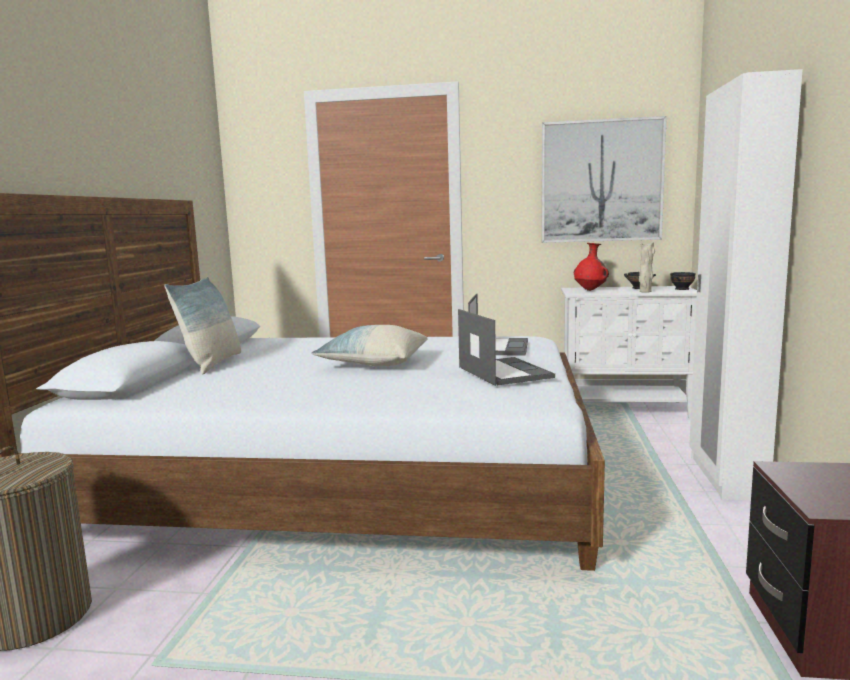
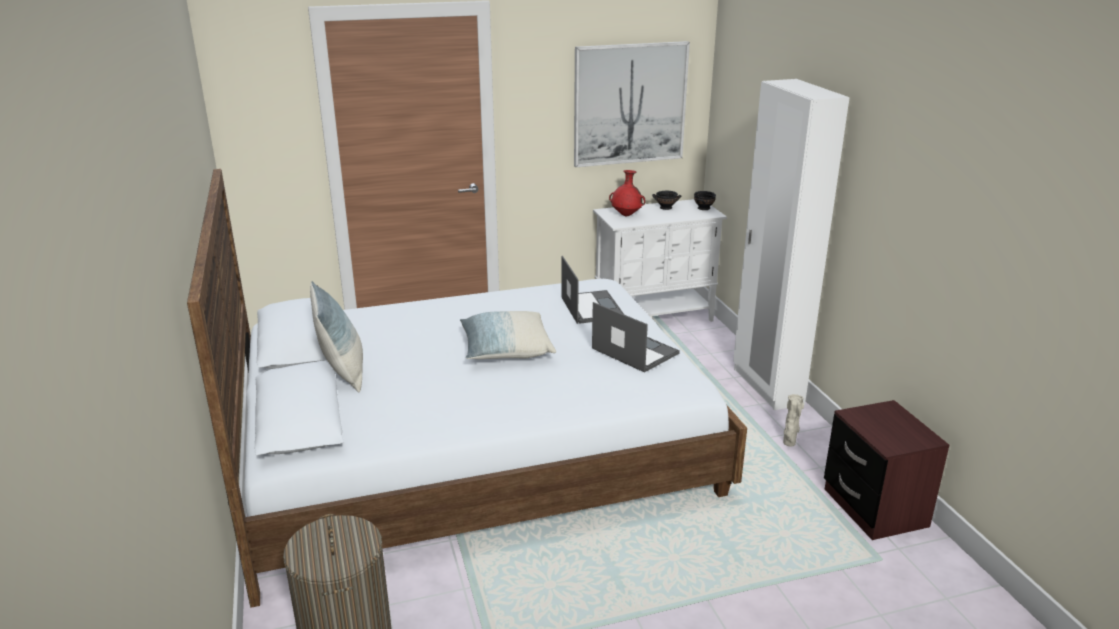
camera: 25 degrees left, 15 degrees up
beige vase [639,242,655,293] -> beige vase moved to [783,394,804,446]

